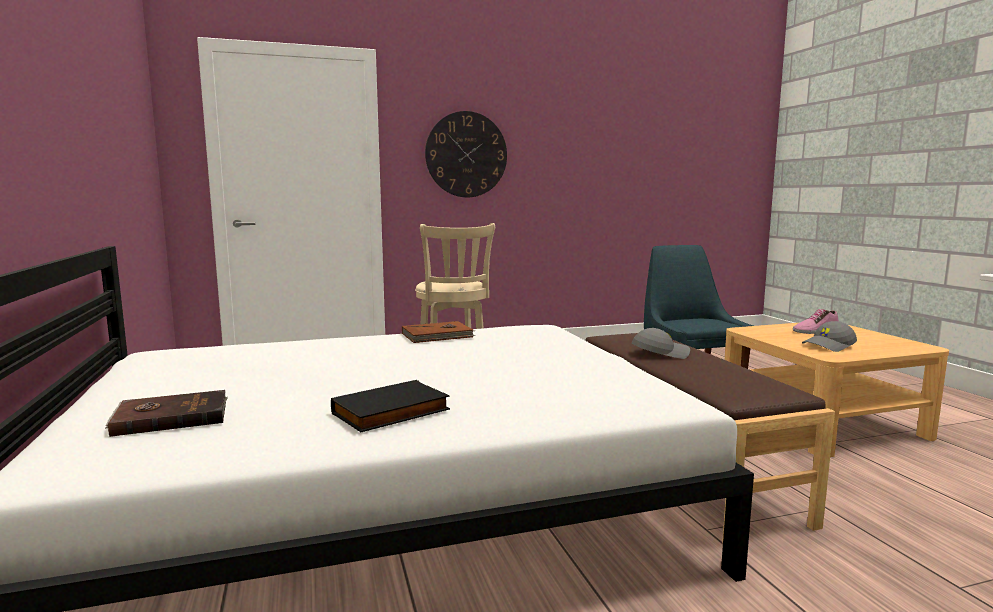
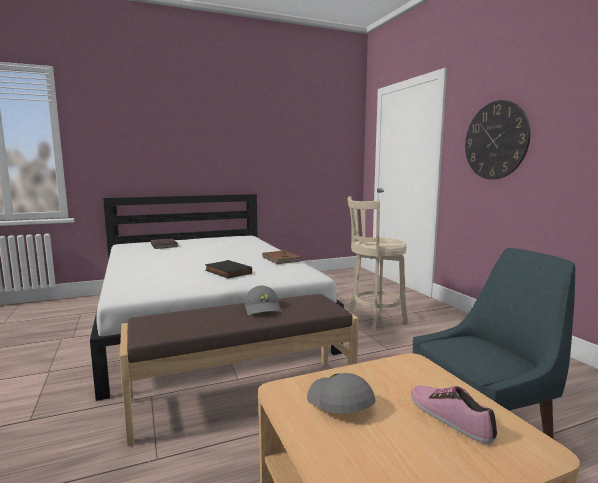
camera: 85 degrees right, 0 degrees up
black book [331,380,450,432] -> black book moved to [205,260,252,278]

